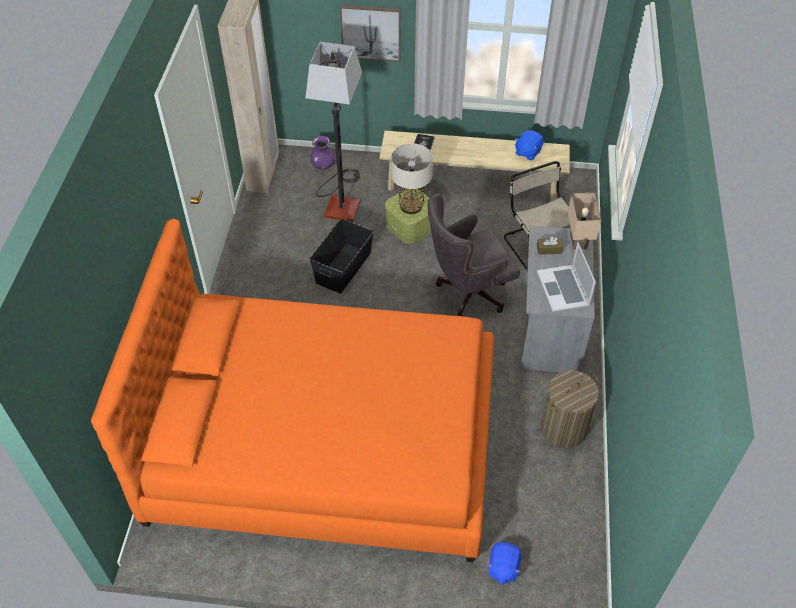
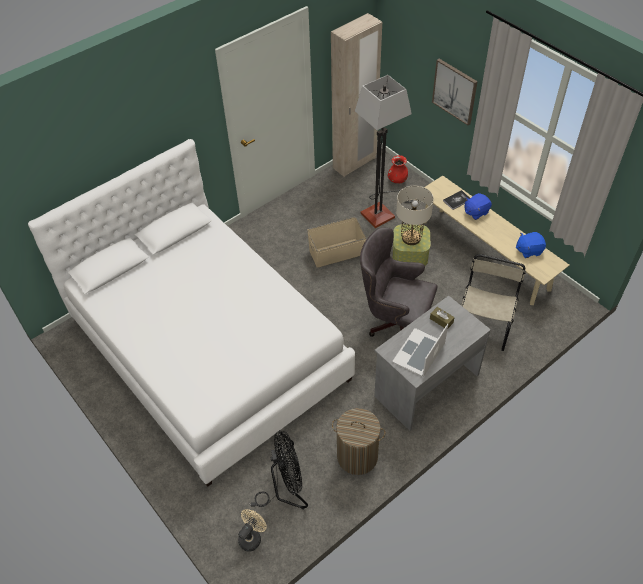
camera: 45 degrees right, 0 degrees up
orange bed [91,219,494,562] -> white bed [28,139,355,487]
black storage box [310,218,374,294] -> beige storage box [307,217,366,268]
purple vase [311,135,335,169] -> red vase [388,155,408,184]
blue plush toy [487,542,521,585] -> blue plush toy moved to [465,193,492,220]
beige table lamp [568,193,601,250] -> none
none -> beige fan [238,509,267,552]
none -> black fan [251,430,308,509]

